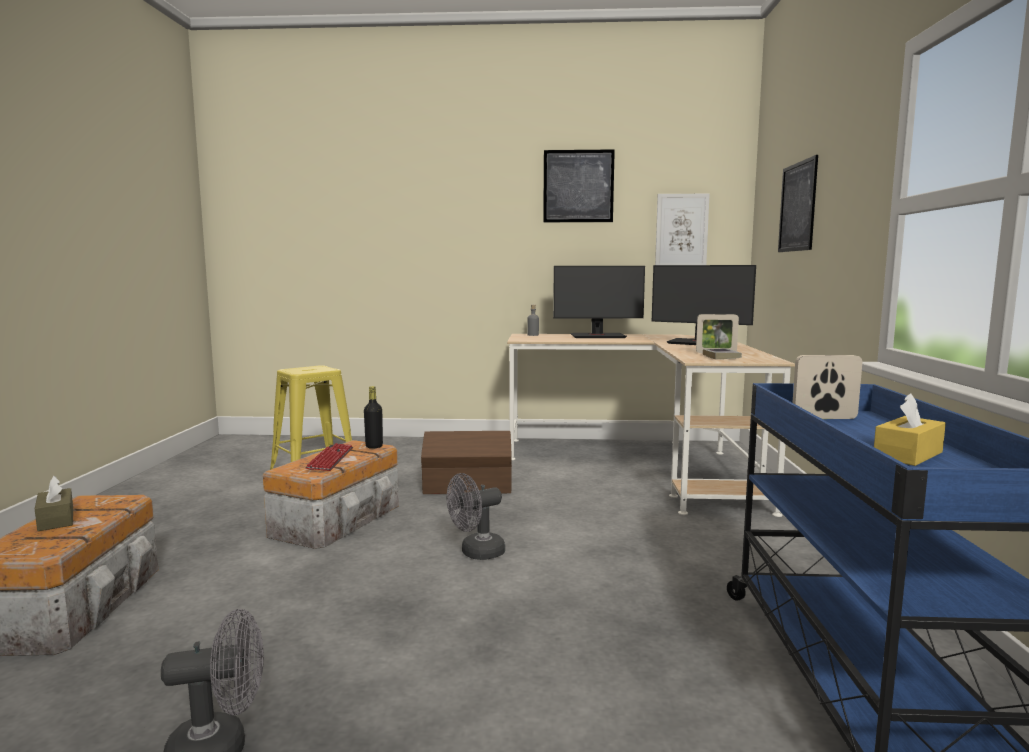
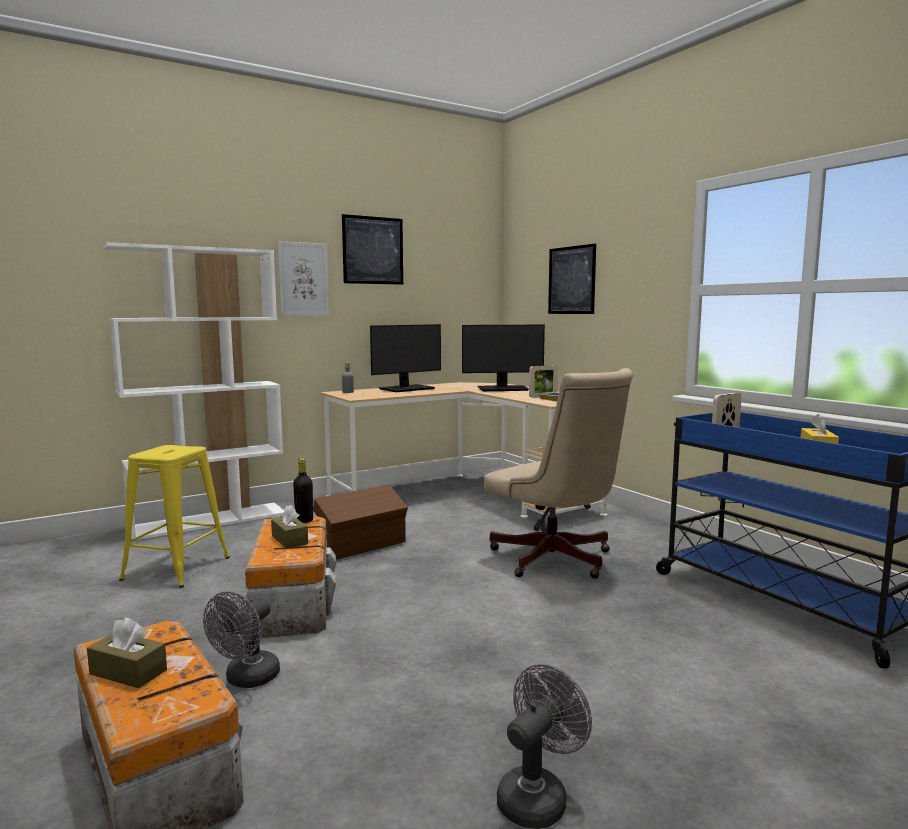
camera: 35 degrees left, 0 degrees up
keyboard [305,443,353,471] -> brown tissue box [271,505,308,549]
grey fan [447,473,505,560] -> grey fan moved to [203,591,280,688]
picture [655,194,710,265] -> picture moved to [277,241,329,316]
none -> white bookcase [103,242,284,540]
none -> beige office chair [484,368,633,579]

